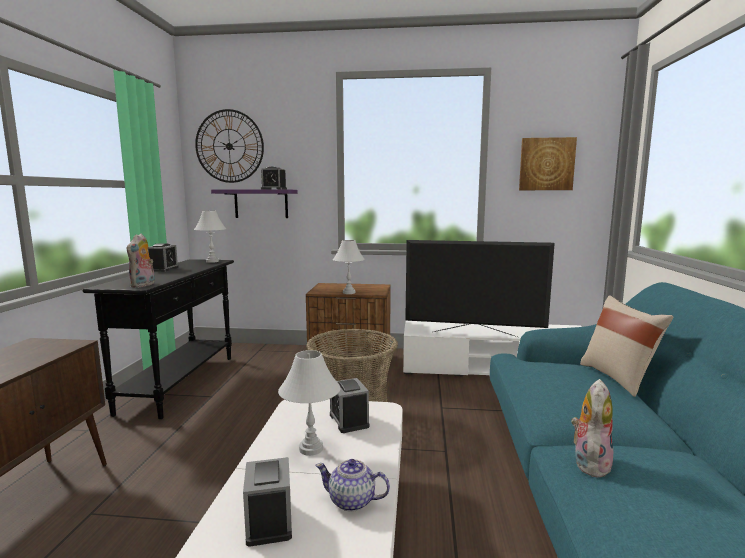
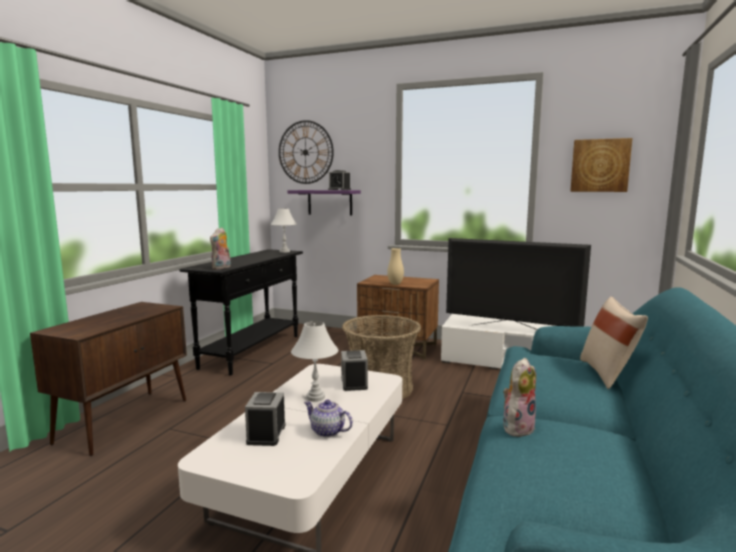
camera: 15 degrees right, 0 degrees up
alarm clock [148,243,179,272] -> none
white table lamp [333,240,365,294] -> beige vase [387,248,404,285]

